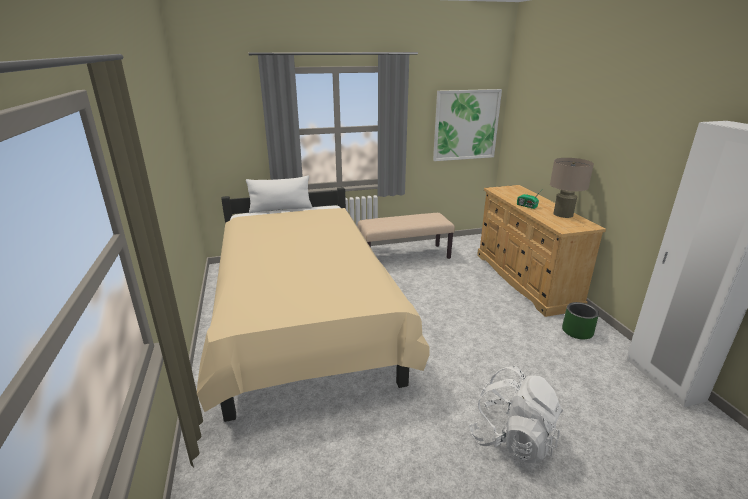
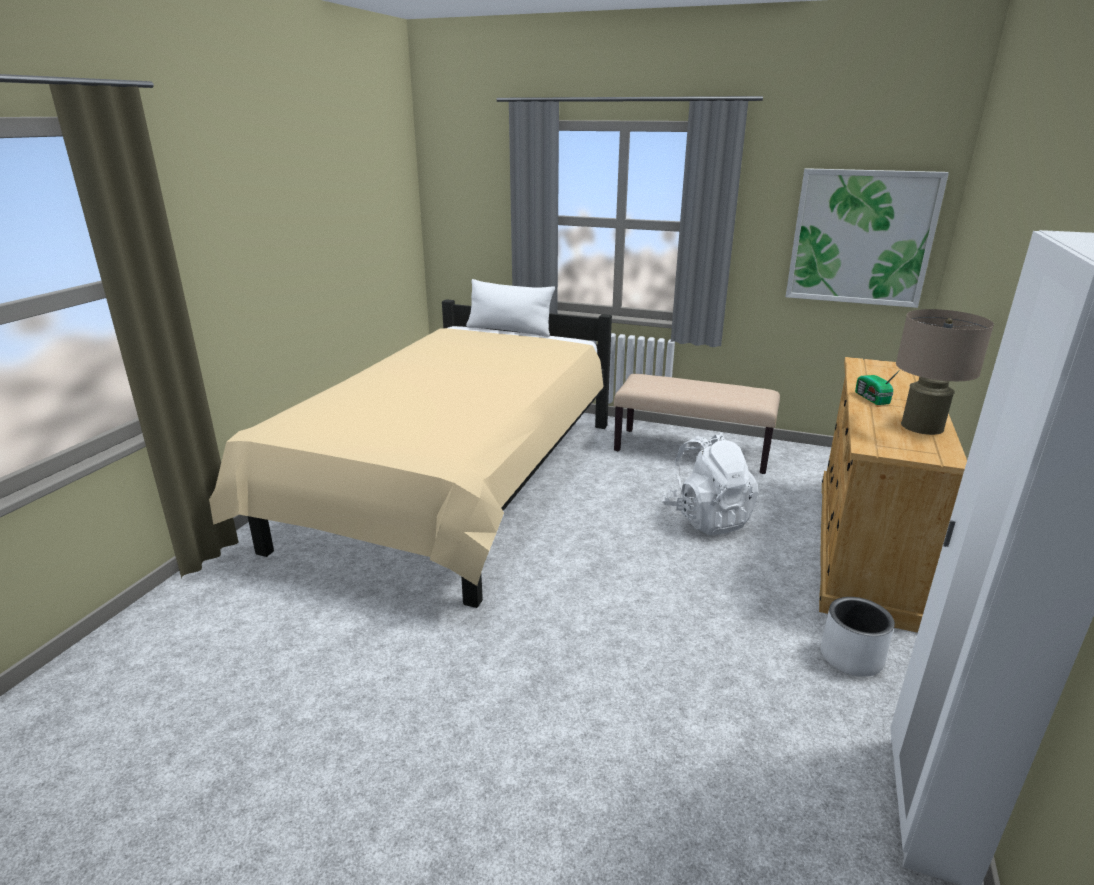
camera: 35 degrees right, 0 degrees up
white backpack [469,366,563,464] -> white backpack moved to [662,433,759,535]
green planter [562,302,599,339] -> white planter [821,597,895,677]

